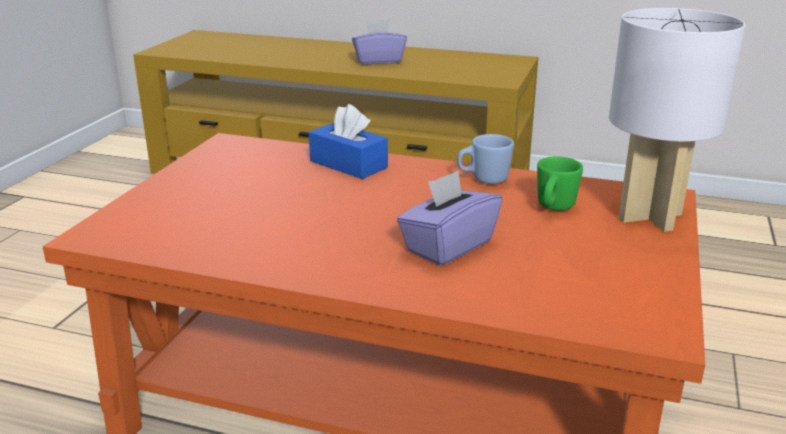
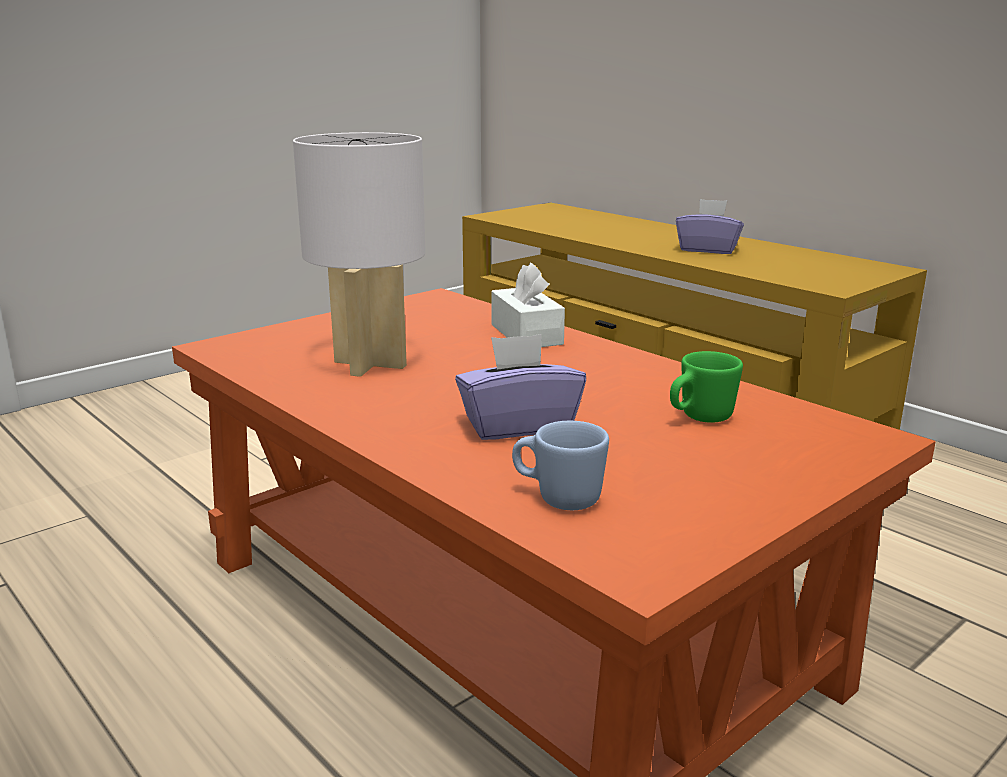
camera: 30 degrees right, 5 degrees down
blue tissue box [309,104,388,179] -> white tissue box [491,262,565,347]
blue mug [457,134,514,184] -> blue mug moved to [512,421,609,510]
white table lamp [609,8,746,232] -> white table lamp moved to [293,132,426,377]

